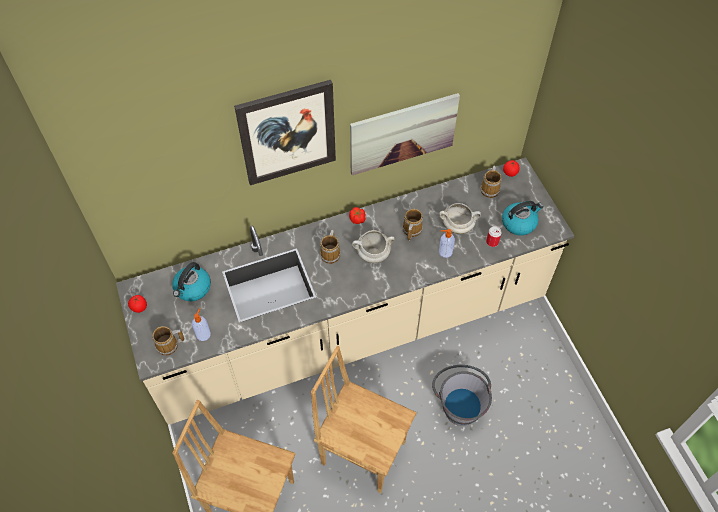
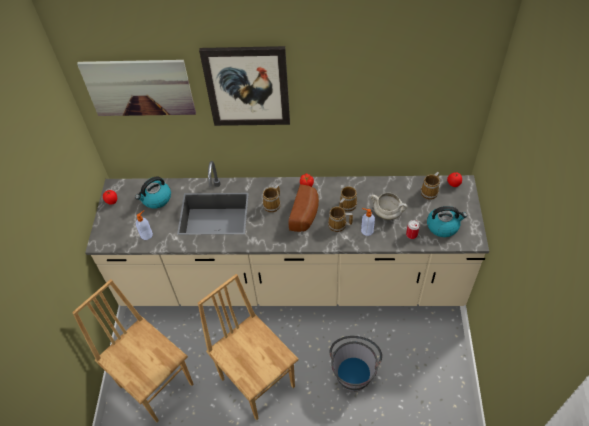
camera: 25 degrees right, 5 degrees down
mug [153,326,184,355] -> mug moved to [328,207,353,232]
picture [350,93,460,175] -> picture moved to [77,60,196,116]
white cooking pot [352,230,395,263] -> bread [288,184,319,232]

